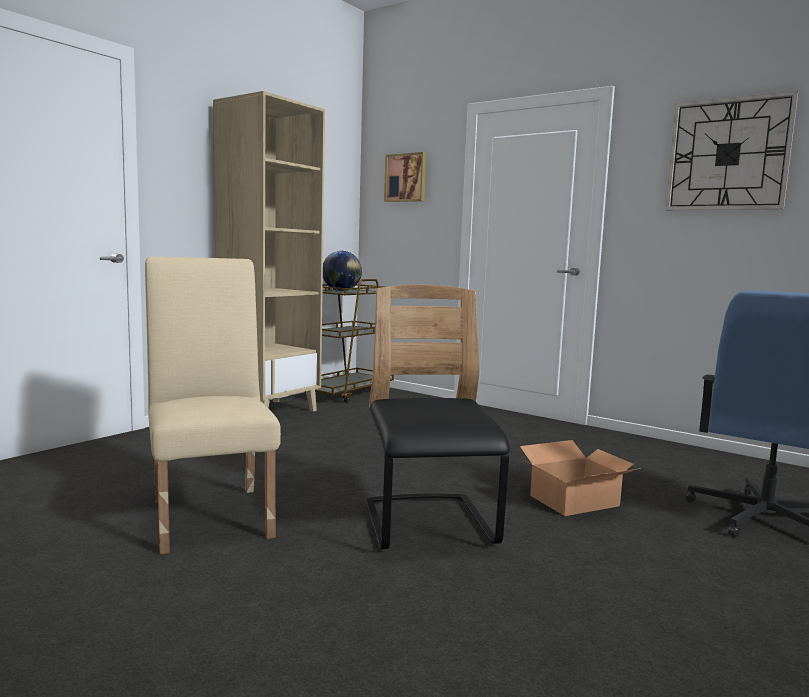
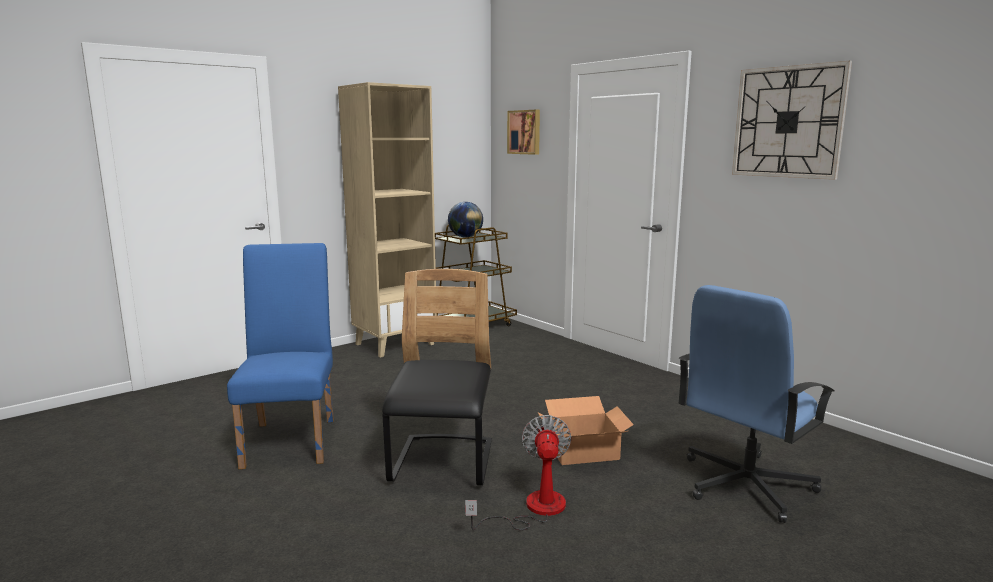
camera: 15 degrees right, 5 degrees up
beige chair [145,256,281,555] -> blue chair [227,243,334,469]
none -> fan [465,415,572,530]

